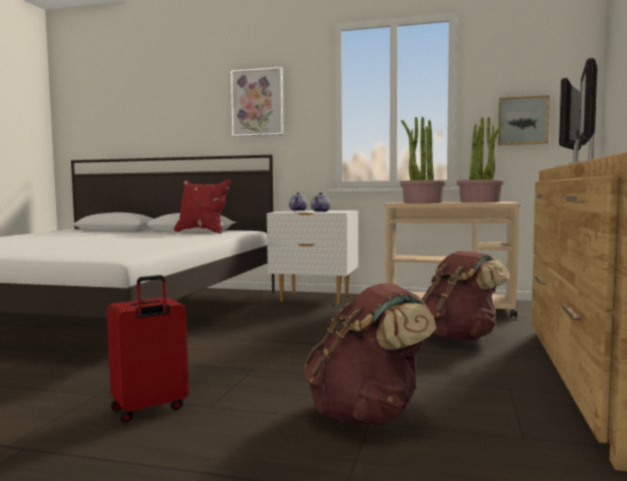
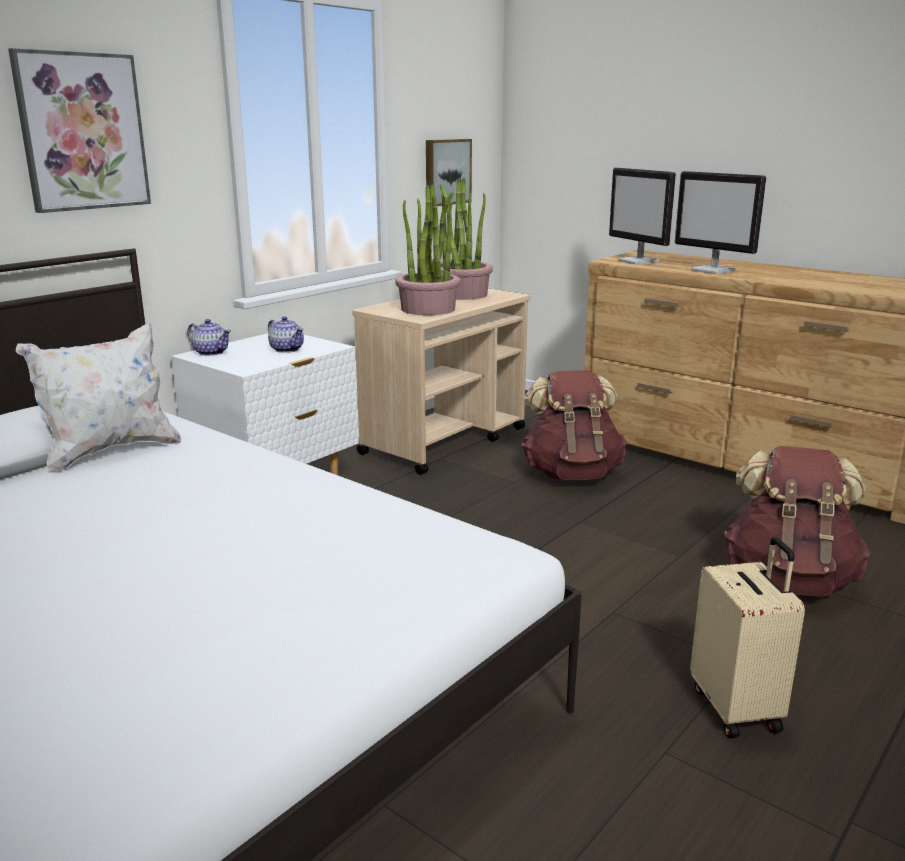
camera: 65 degrees left, 15 degrees up
red suitcase [107,275,189,423] -> beige suitcase [690,537,805,738]
red pillow [174,179,231,234] -> white pillow [16,323,181,471]

